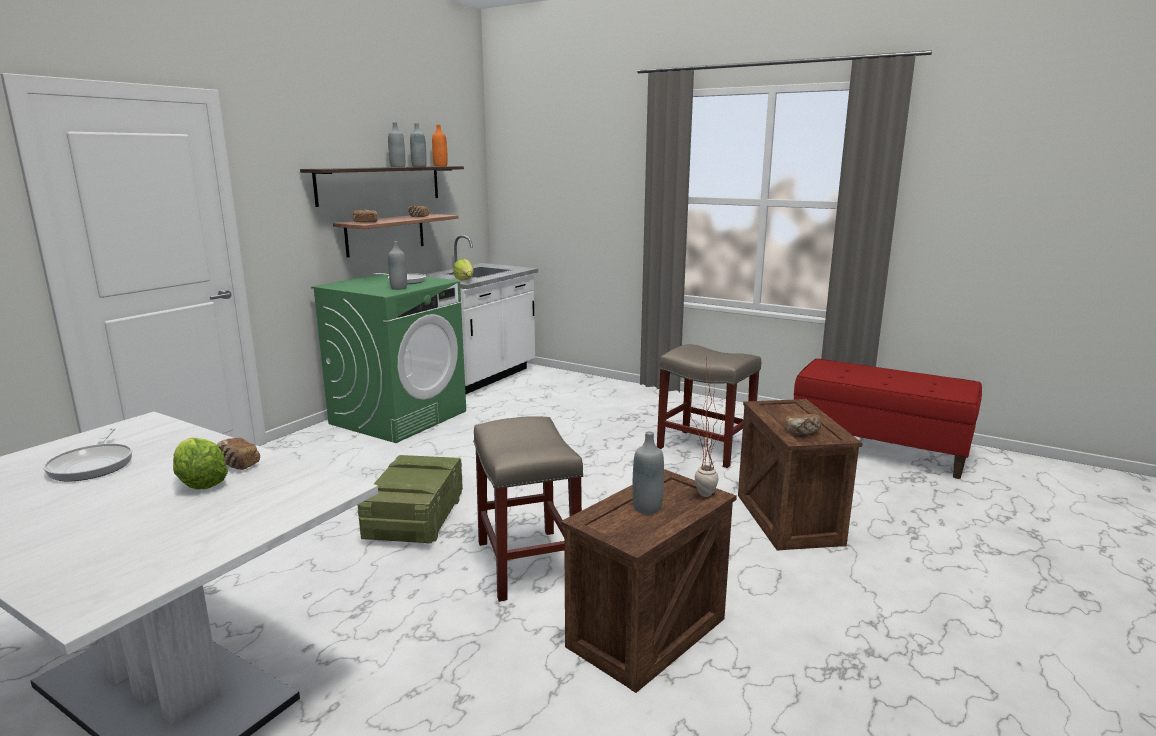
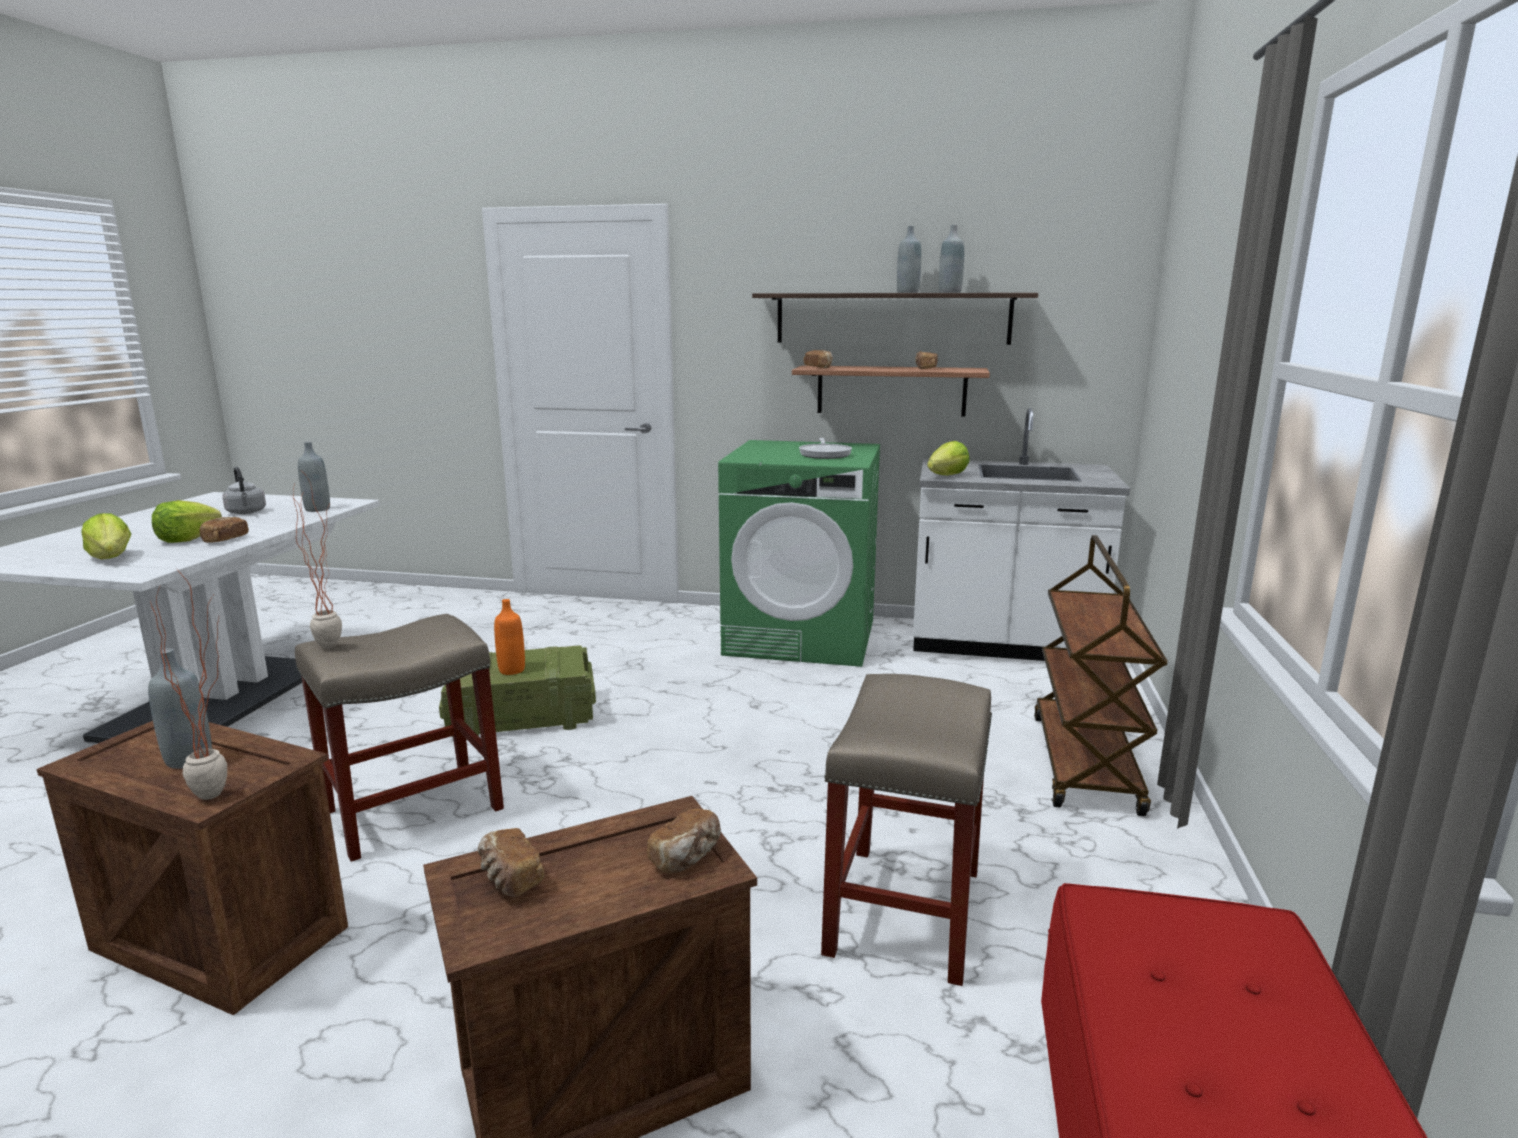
camera: 70 degrees right, 0 degrees up
frying pan [43,428,133,481] -> grey kettle [222,467,266,514]
grey bottle [388,241,407,290] -> grey bottle moved to [298,442,330,512]
orange bottle [432,125,448,166] -> orange bottle moved to [494,599,525,675]
none -> lettuce [81,513,131,560]
none -> potted plant [291,476,342,649]
none -> bread [647,809,721,874]
none -> brown cart [1034,535,1167,816]

